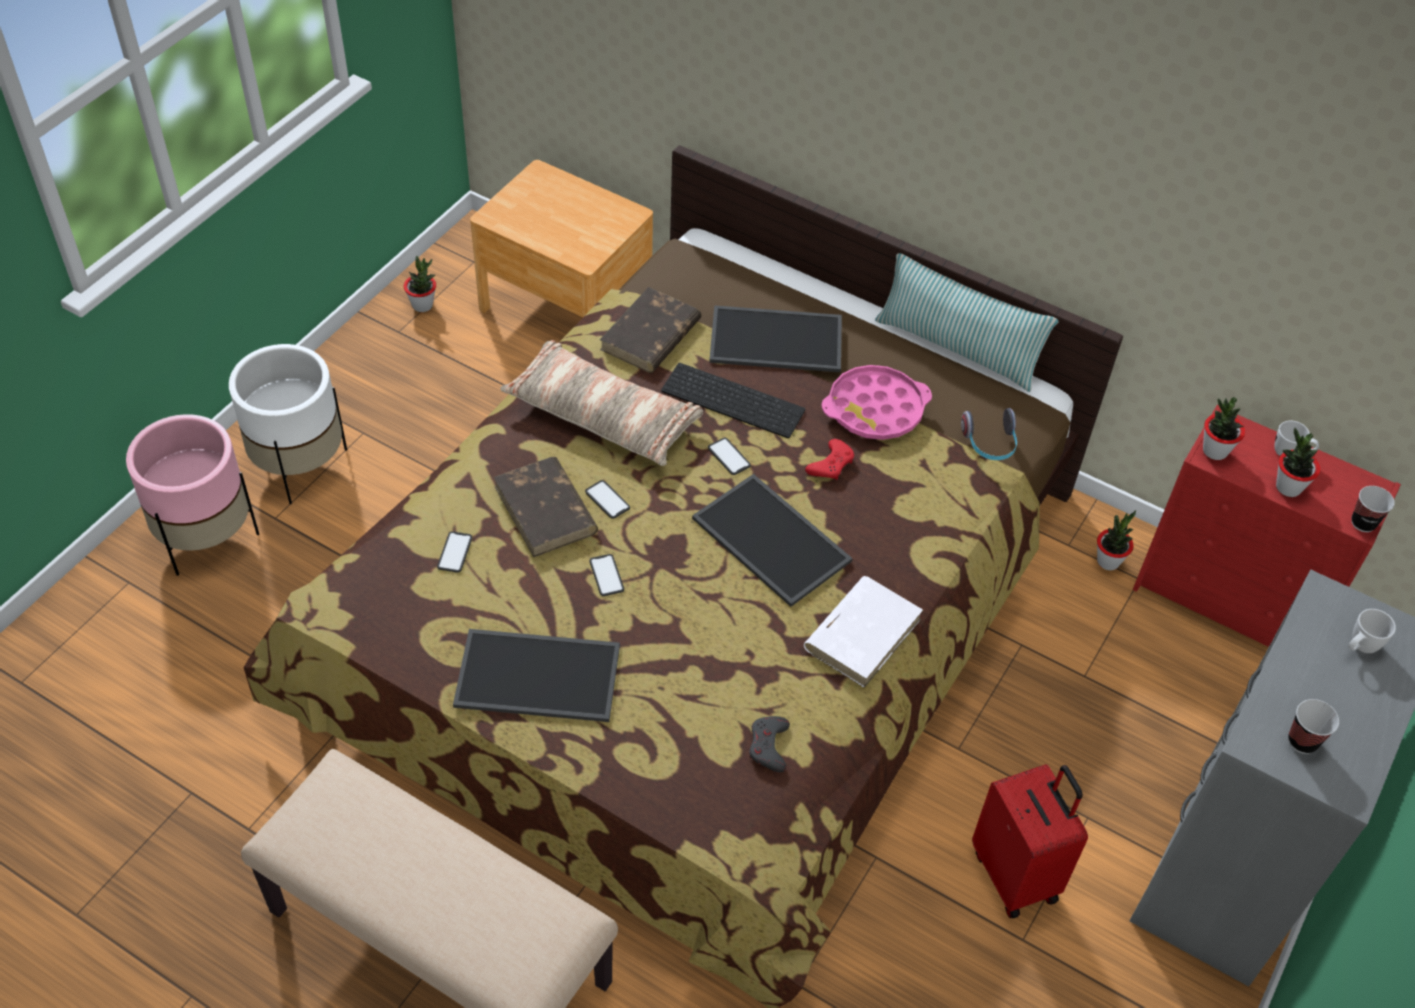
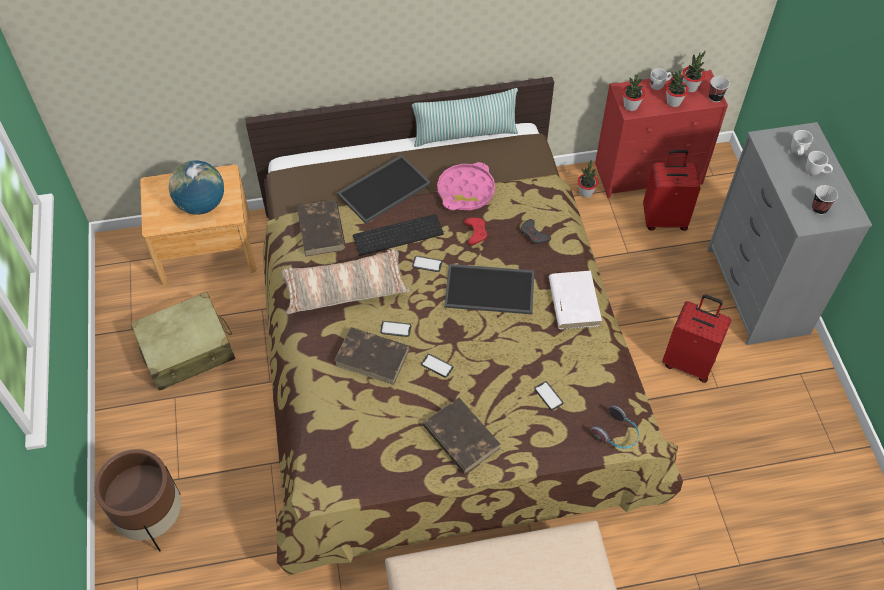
camera: 40 degrees left, 5 degrees up
pink planter [126,414,259,576] -> brown planter [94,449,181,552]
white planter [229,344,347,504] -> none
potted plant [404,256,436,312] -> potted plant moved to [683,51,705,92]
phone [437,531,472,573] -> phone moved to [534,381,563,410]
tray [453,629,620,722] -> brown book [423,398,501,474]
grey game controller [749,716,790,772] -> grey game controller moved to [521,219,551,245]
headphones [961,408,1017,460] -> headphones moved to [592,406,639,449]
none -> beige suitcase [131,291,235,391]
none -> globe [169,160,224,215]
none -> red suitcase [643,150,701,231]
none -> white mug [806,151,833,175]

